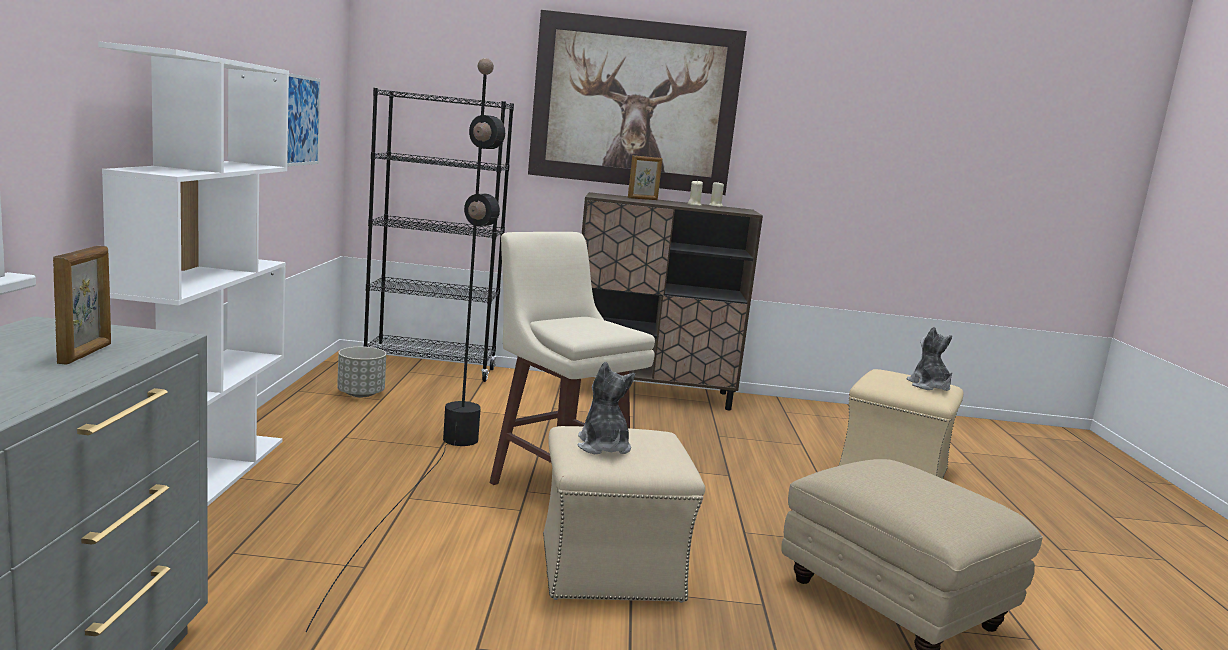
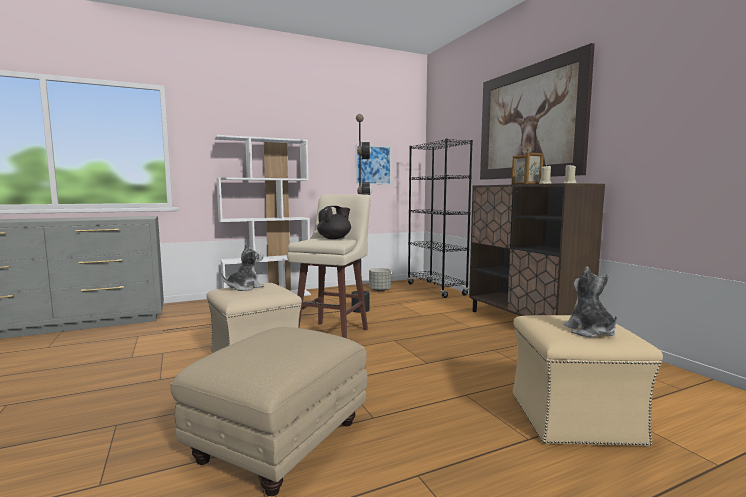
camera: 65 degrees right, 5 degrees down
picture frame [53,246,111,365] -> picture frame moved to [524,152,544,184]
plush toy [907,327,952,391] -> plush toy turned 60 degrees counterclockwise [564,266,617,337]
none -> black teapot [317,206,351,239]

